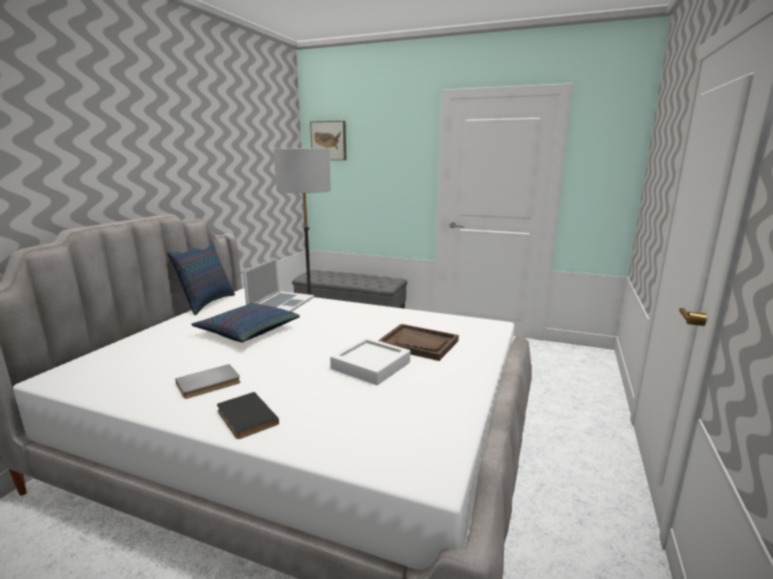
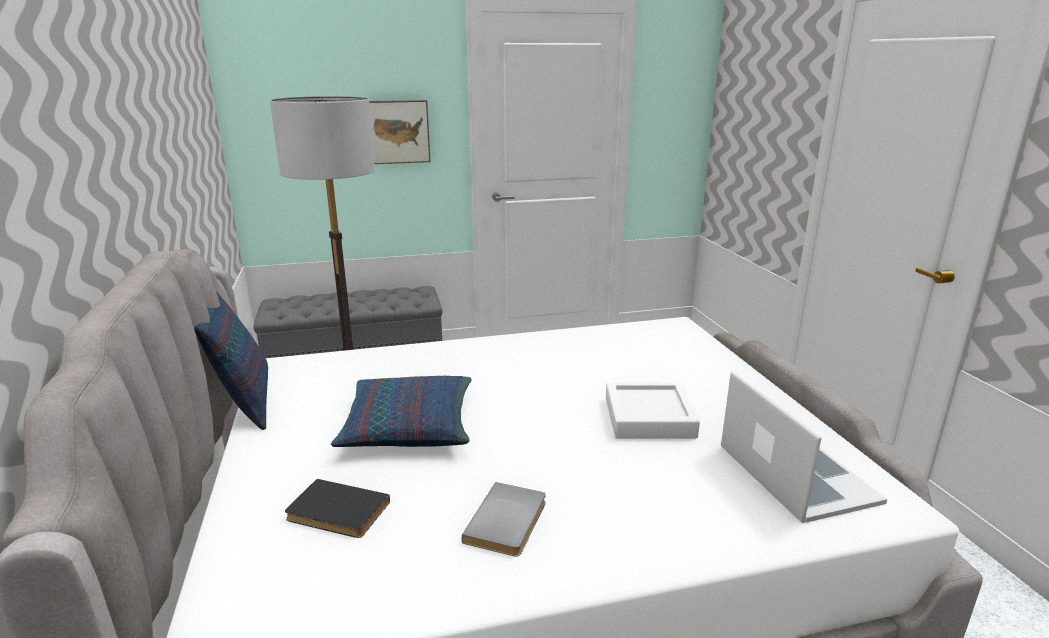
camera: 35 degrees left, 5 degrees up
black book [217,392,279,439] -> black book moved to [285,479,390,538]
laptop [243,257,314,312] -> laptop moved to [721,371,887,523]
picture [310,121,347,160] -> picture moved to [369,100,431,164]
brown tray [378,324,459,361] -> none

